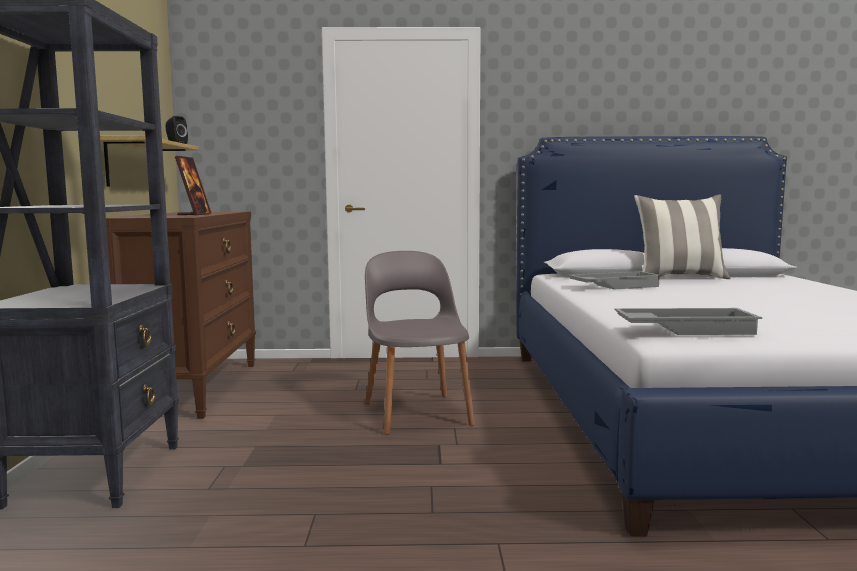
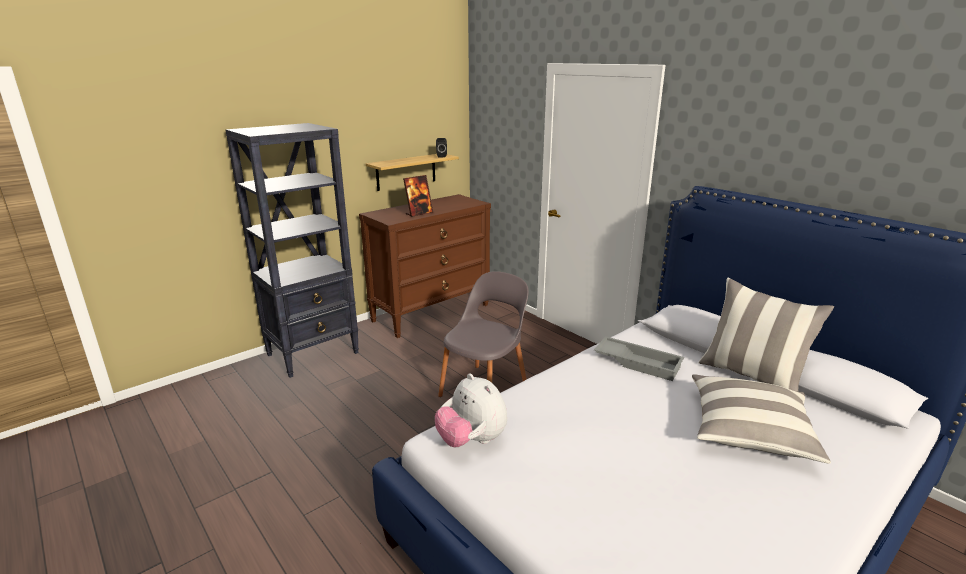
camera: 50 degrees right, 15 degrees up
grey tray [614,308,762,335] -> plush toy [435,373,507,447]
none -> pillow [692,374,831,464]

